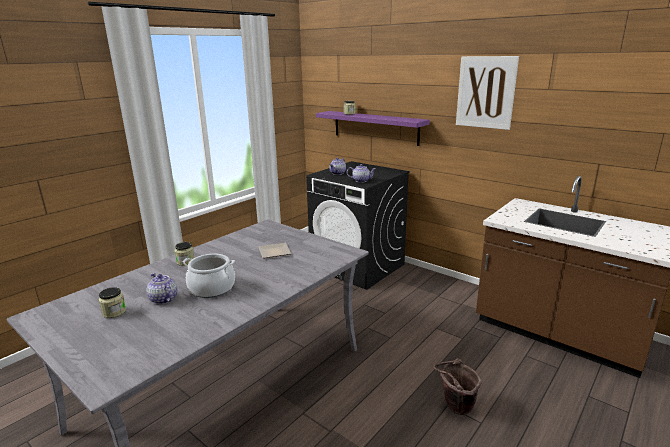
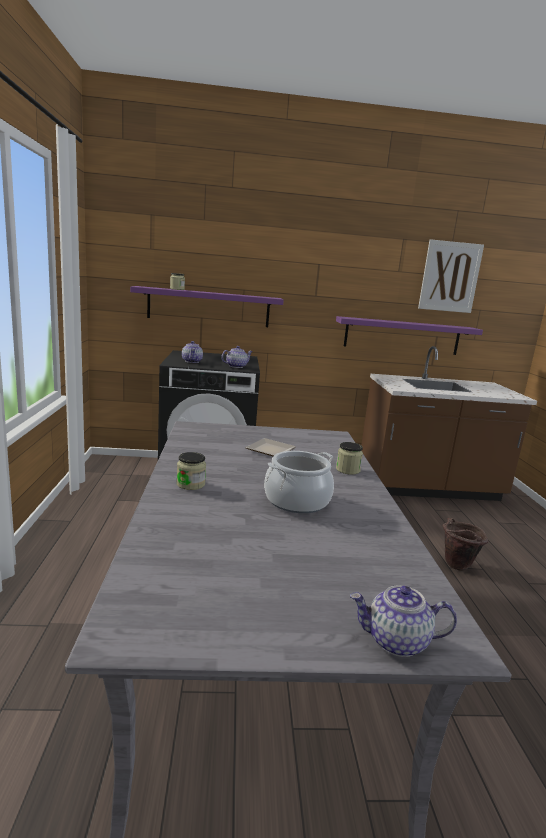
camera: 45 degrees left, 5 degrees down
jar [99,287,126,318] -> jar moved to [336,442,363,475]
teapot [146,273,177,304] -> teapot moved to [350,585,457,657]
picture [456,56,519,130] -> picture moved to [418,239,484,313]
none -> purple shelf [336,316,483,355]

